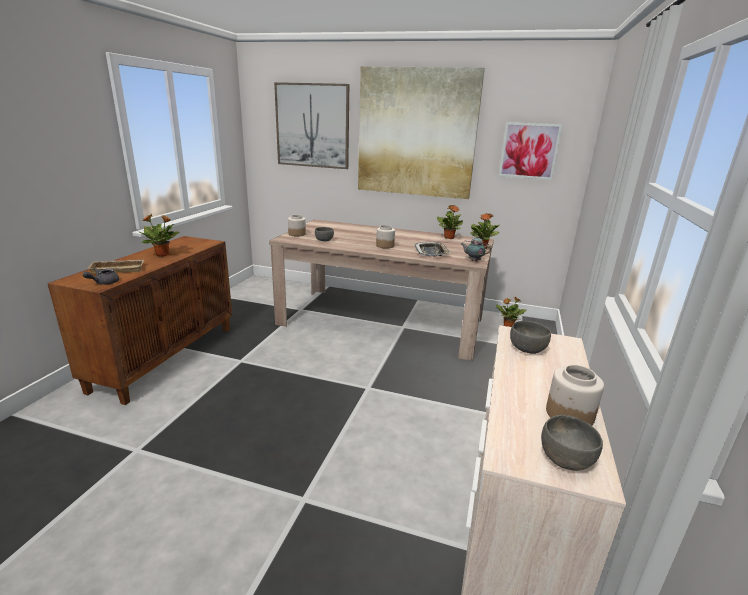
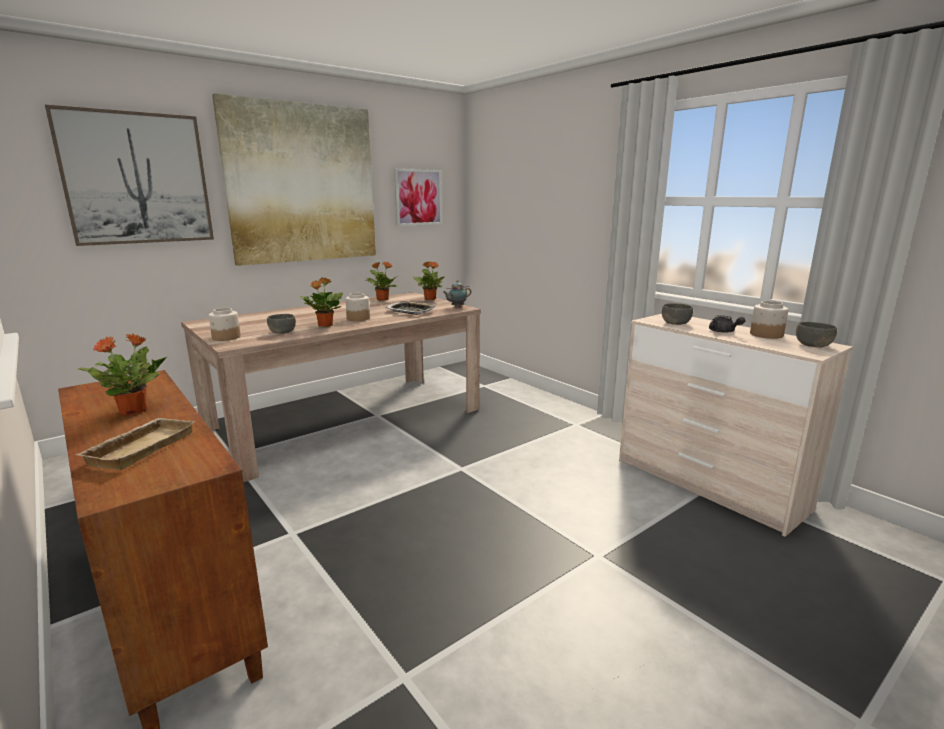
camera: 55 degrees left, 5 degrees down
grey teapot [83,268,119,285] -> grey teapot moved to [709,315,746,333]
potted plant [496,296,527,327] -> potted plant moved to [300,278,343,327]

